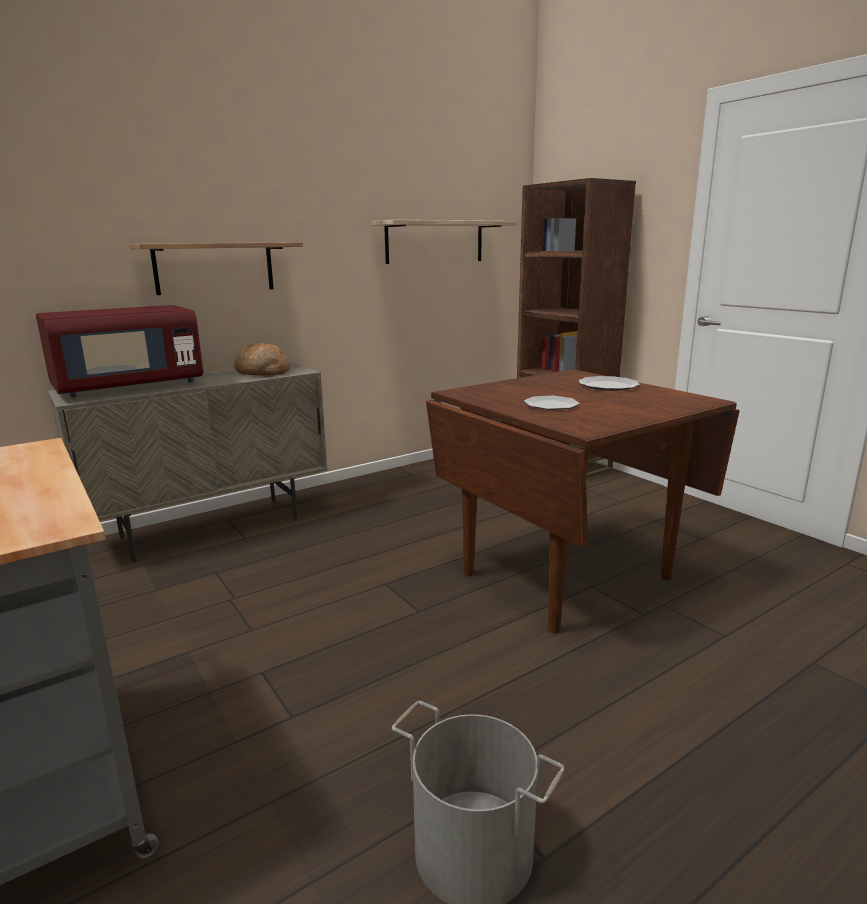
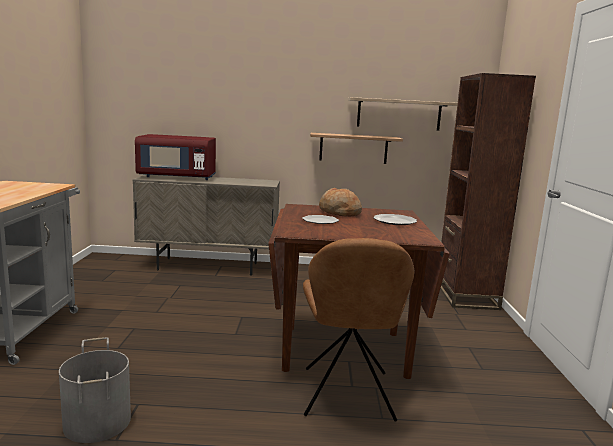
camera: 35 degrees right, 5 degrees down
shelf [129,242,303,295] -> shelf moved to [310,133,403,164]
bread [234,343,290,376] -> bread moved to [319,188,362,216]
none -> brown chair [303,238,415,422]

